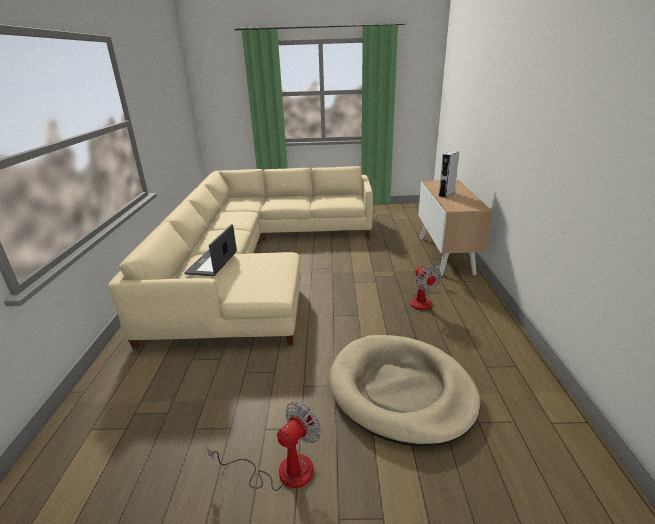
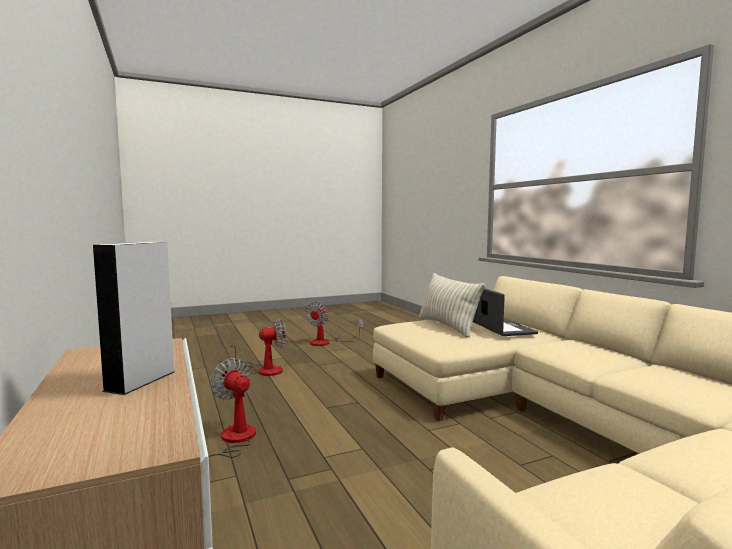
camera: 155 degrees right, 20 degrees down
beige dog bed [329,335,481,447] -> fan [230,319,286,376]
none -> pillow [419,273,486,338]

